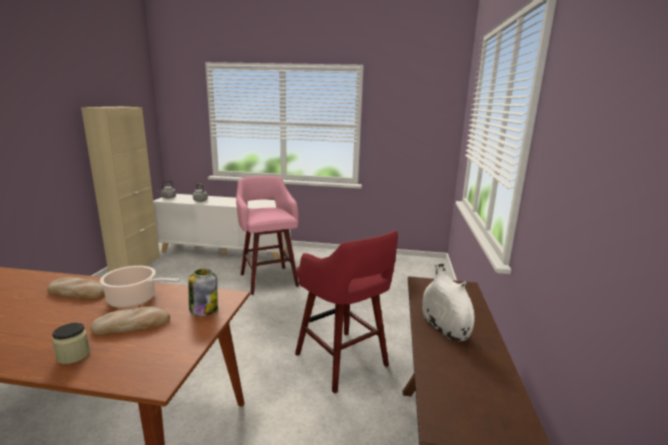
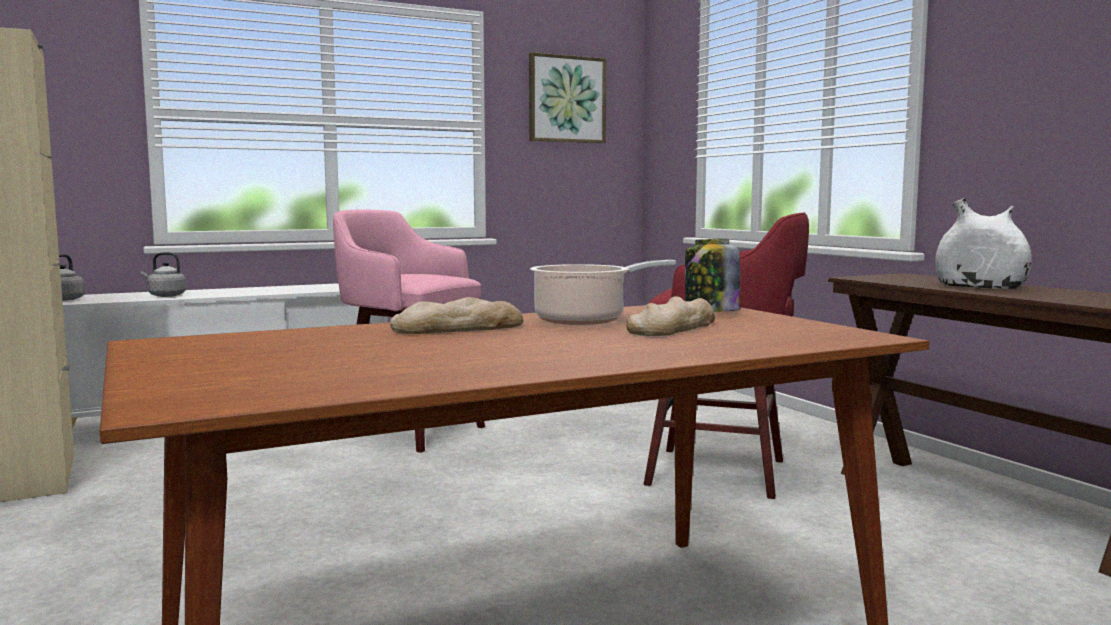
camera: 35 degrees left, 10 degrees down
jar [52,323,90,364] -> none
none -> picture [529,52,606,143]

